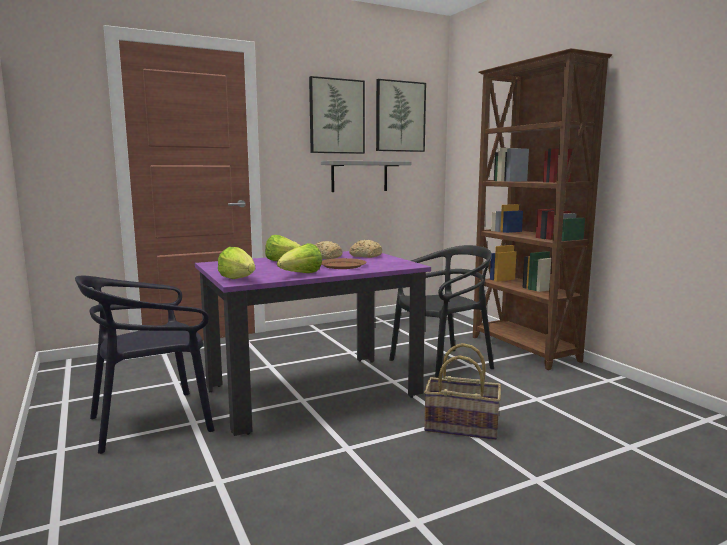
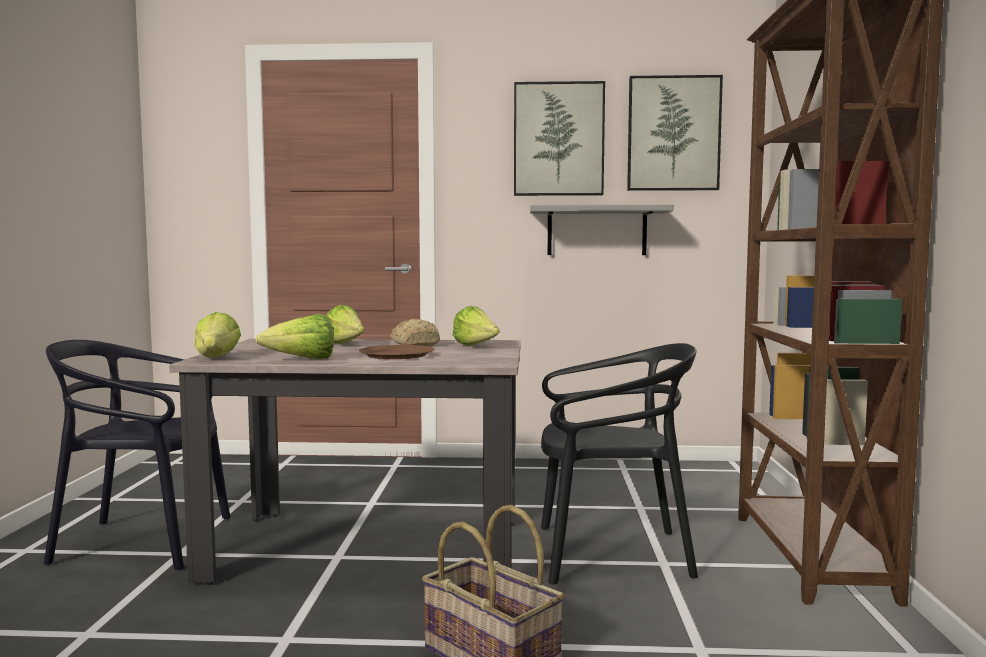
camera: 30 degrees right, 5 degrees down
purple dining table [195,251,431,436] -> beige dining table [169,339,521,585]
bread [349,240,382,258] -> lettuce [453,306,499,346]

